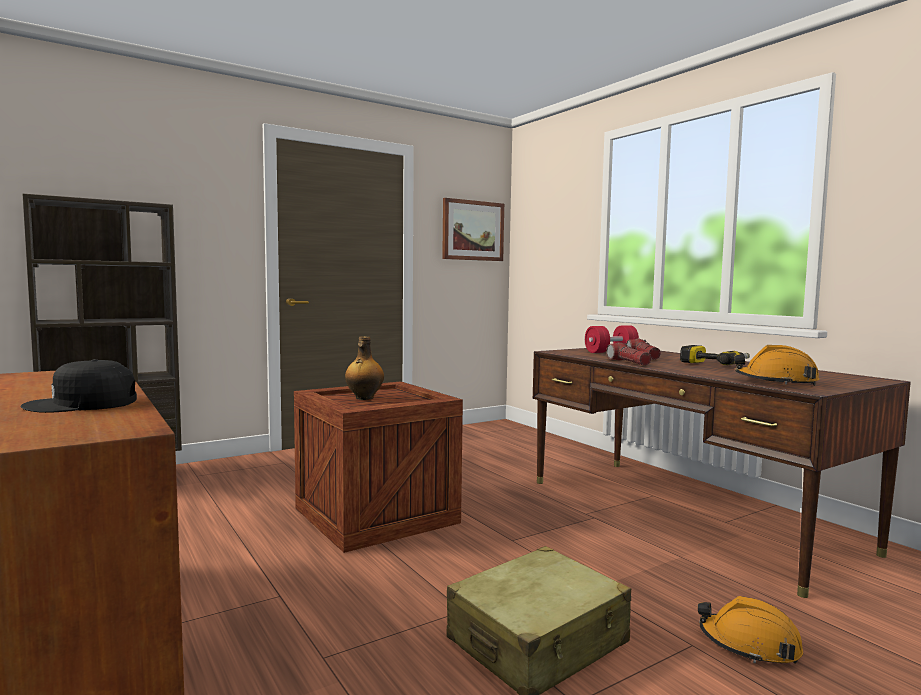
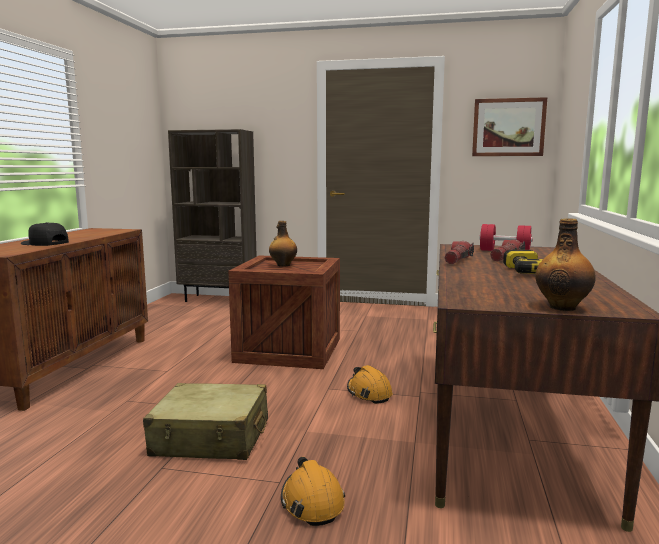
camera: 45 degrees right, 5 degrees up
orange hard hat [734,345,819,386] -> orange hard hat moved to [347,365,393,404]
none -> bottle [535,218,596,311]

